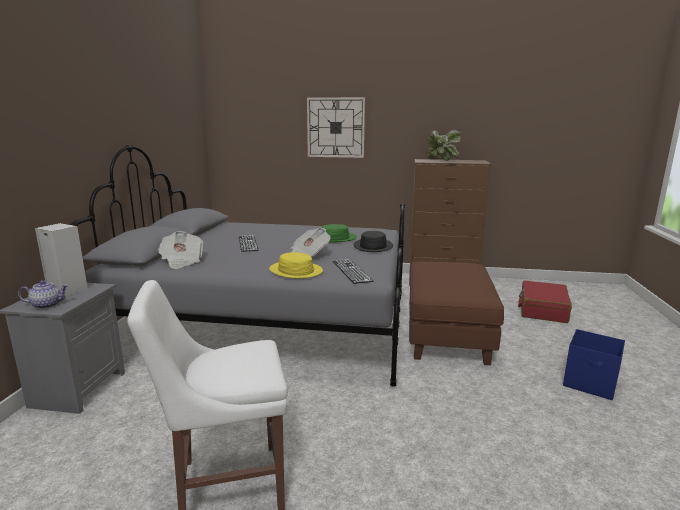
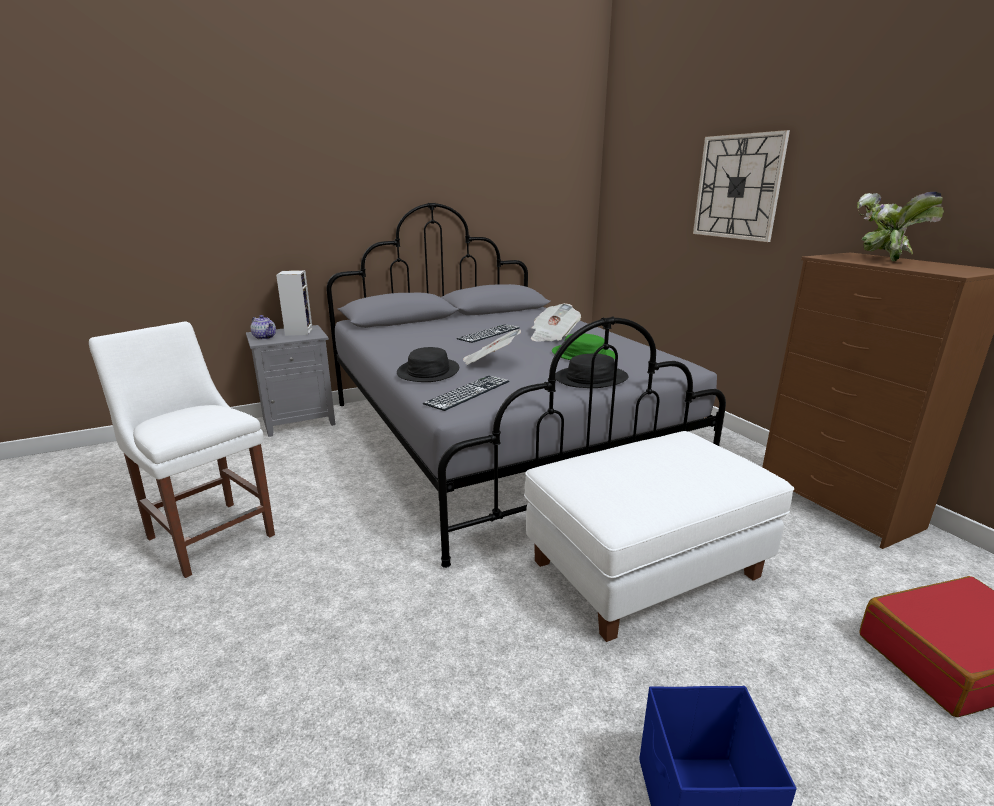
camera: 55 degrees right, 5 degrees up
newspaper [158,231,203,269] -> newspaper moved to [531,303,581,342]
yellow hat [269,252,323,279] -> black hat [397,347,459,382]
brown ottoman [409,262,504,365] -> white ottoman [524,431,794,642]

